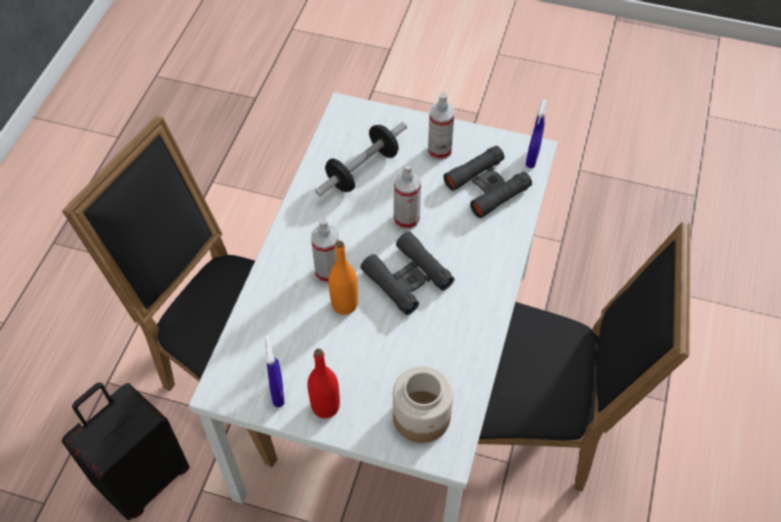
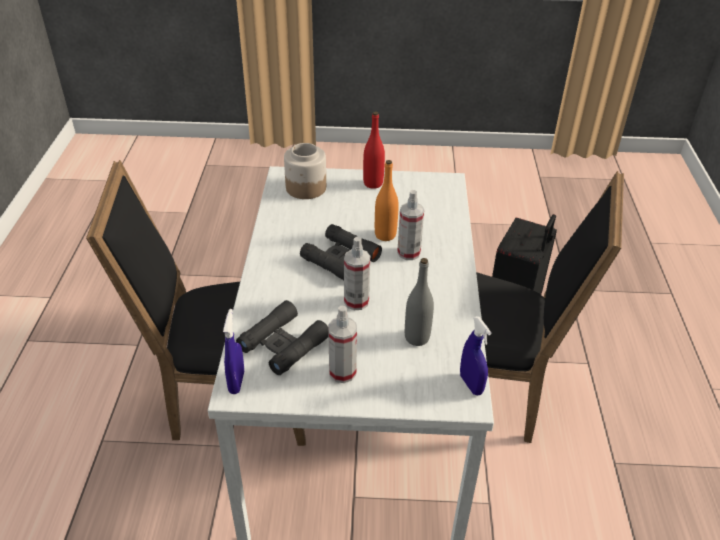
camera: 165 degrees right, 15 degrees down
blue spray bottle [265,334,285,407] -> blue spray bottle moved to [460,316,491,396]
dumbbell [315,122,407,196] -> grey bottle [405,258,434,346]

